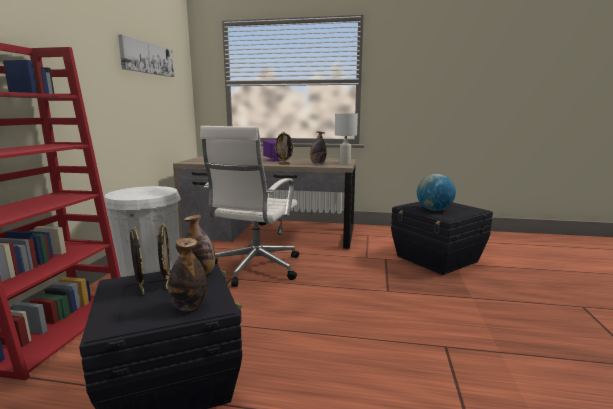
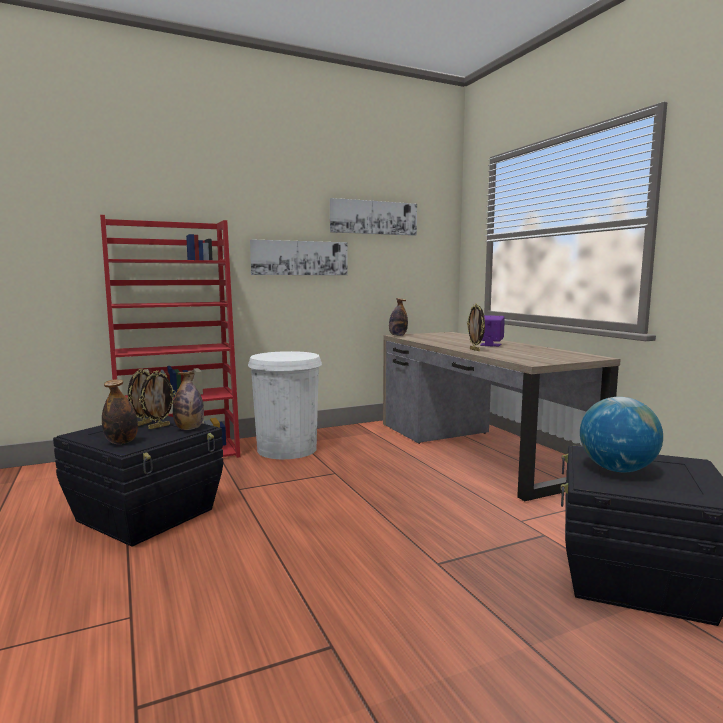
camera: 55 degrees right, 5 degrees down
white office chair [200,126,299,287] -> none
bottle [310,132,326,164] -> bottle moved to [389,298,408,336]
white table lamp [335,113,358,165] -> none
none -> picture [250,239,348,275]

